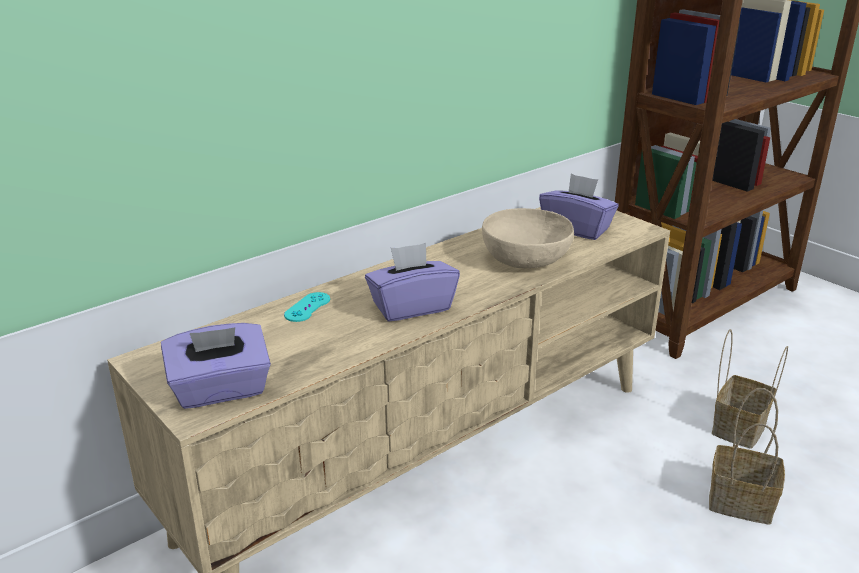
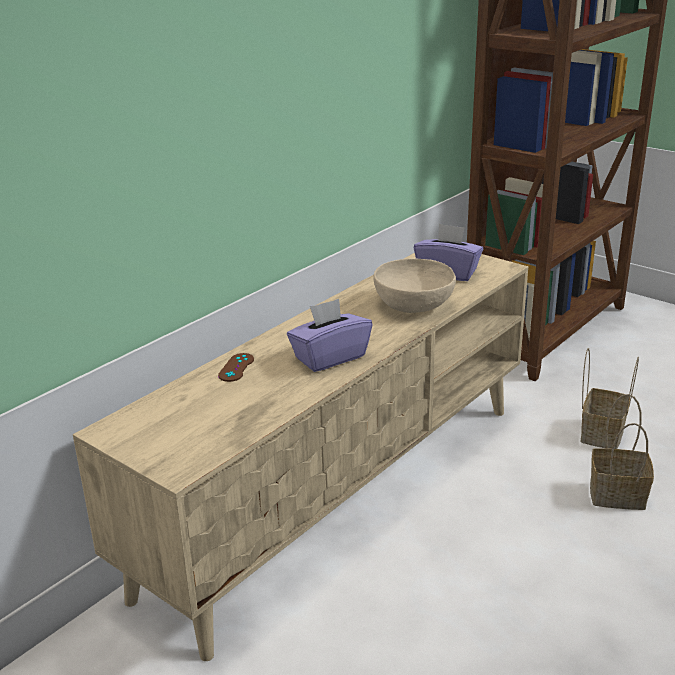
camera: 10 degrees left, 0 degrees up
purple tissue box [161,323,271,409] -> none
turquoise game controller [284,292,330,322] -> brown game controller [218,353,254,382]

